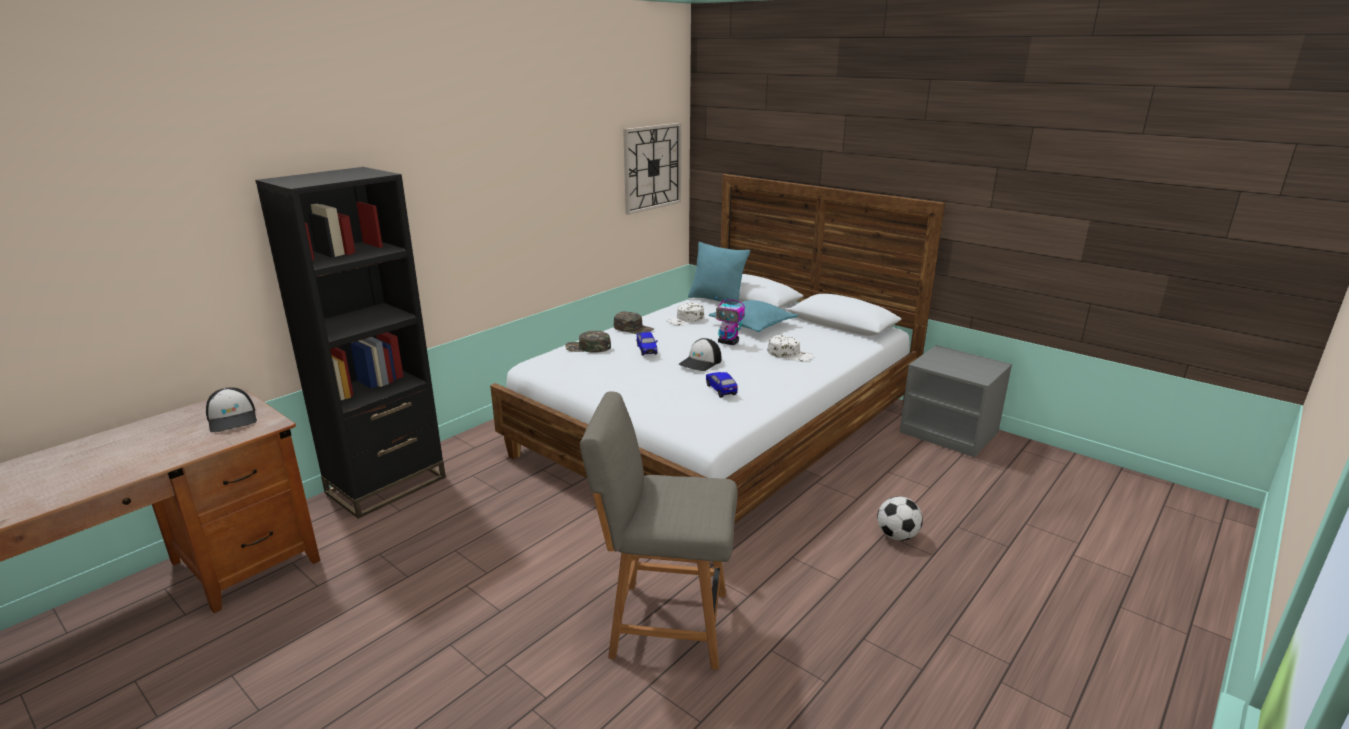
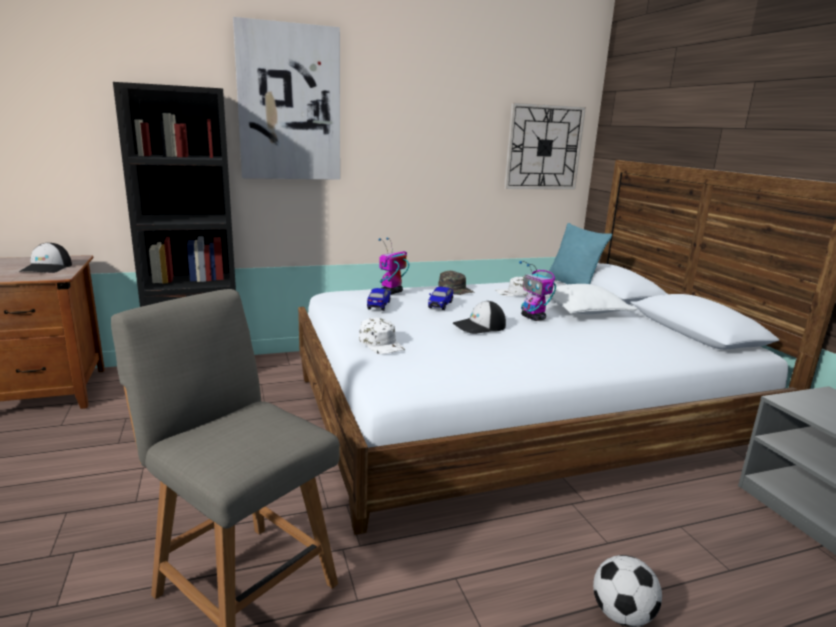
camera: 30 degrees right, 5 degrees down
green cap [565,331,611,353] -> toy robot [378,237,409,295]
toy car [706,372,738,398] -> toy car moved to [367,288,391,311]
turquoise pillow [709,300,798,332] -> white pillow [545,284,638,314]
white cap [768,335,813,362] -> white cap moved to [359,317,405,354]
none -> picture [233,17,340,180]

